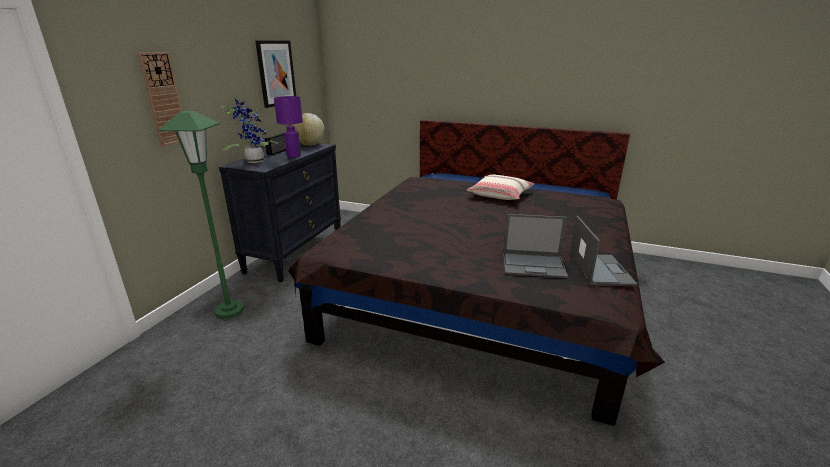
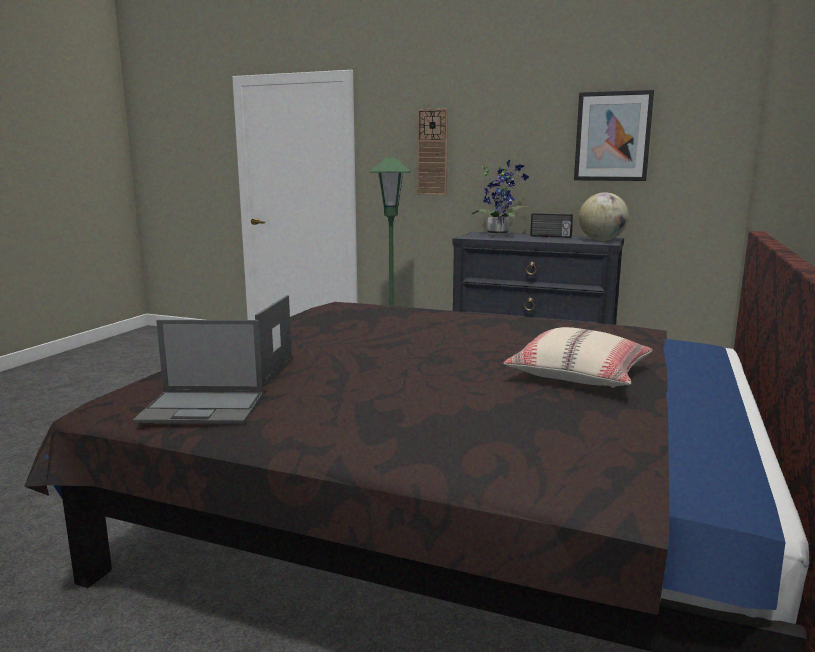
camera: 90 degrees right, 10 degrees down
purple table lamp [274,96,303,158] -> none

